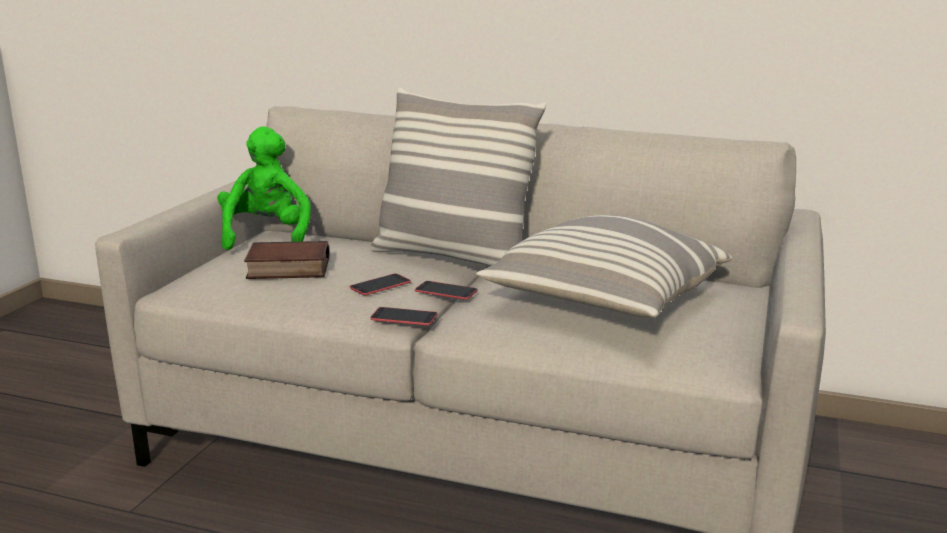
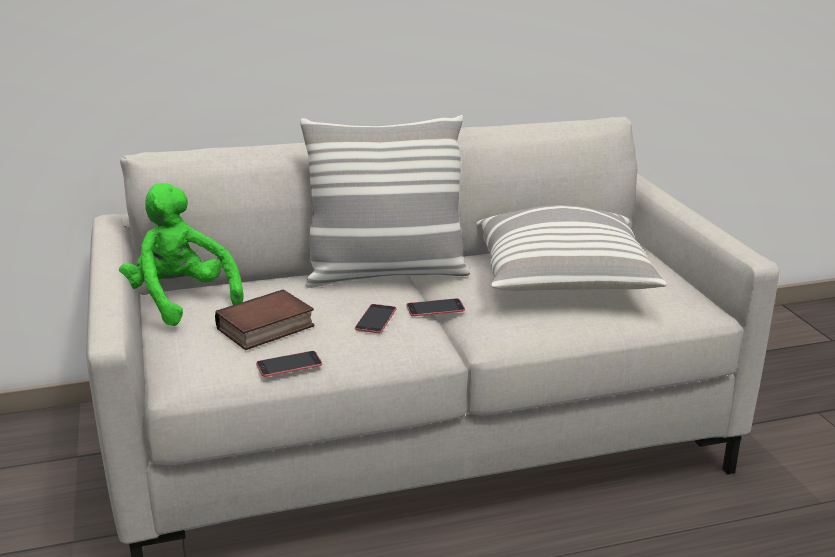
camera: 35 degrees left, 5 degrees up
phone [370,307,438,325] -> phone moved to [256,351,322,377]

